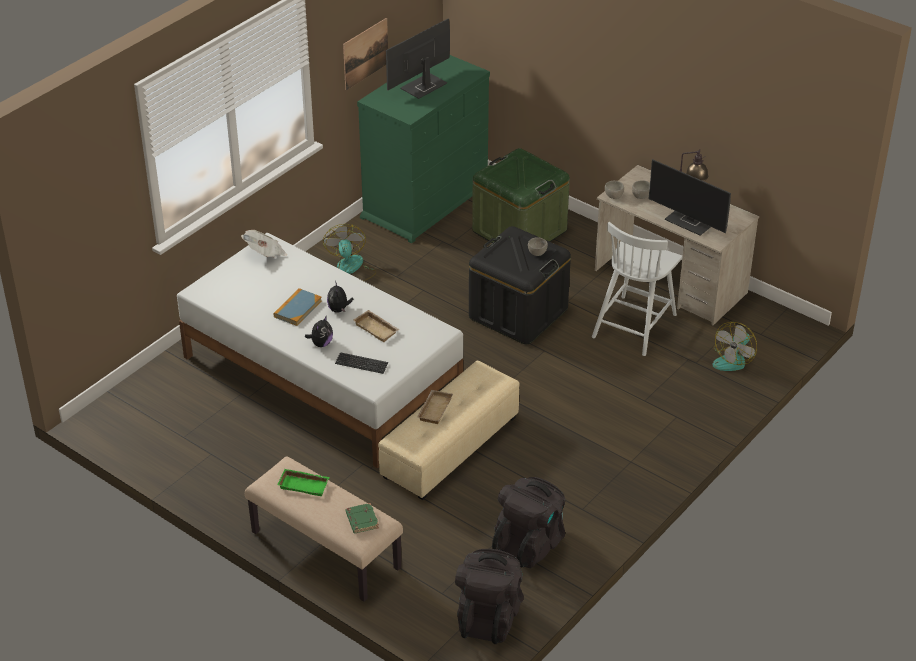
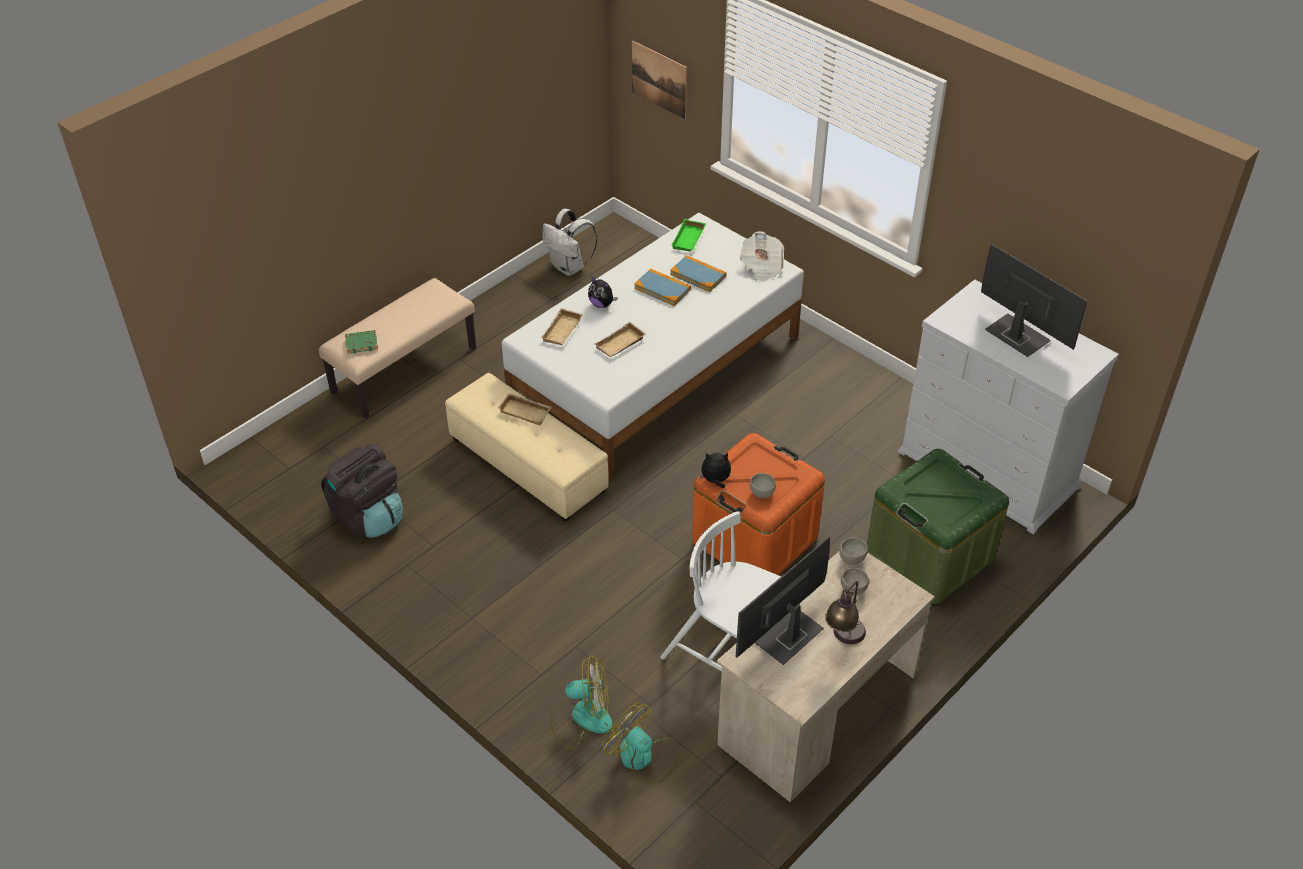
camera: 95 degrees right, 5 degrees up
green tray [277,469,330,496] -> green tray moved to [671,219,706,252]
fan [323,224,376,281] -> fan moved to [549,655,613,749]
plush toy [327,281,353,313] -> plush toy moved to [699,453,731,488]
keyboard [335,352,388,374] -> beige tray [541,308,583,345]
picture [343,18,388,90] -> picture moved to [632,41,687,119]
green dresser [357,55,490,243] -> white dresser [898,279,1119,535]
black backpack [455,549,524,644] -> none
black storage box [469,226,571,344] -> orange storage box [692,433,825,575]
none -> white backpack [542,209,598,276]
none -> book [670,255,727,292]

